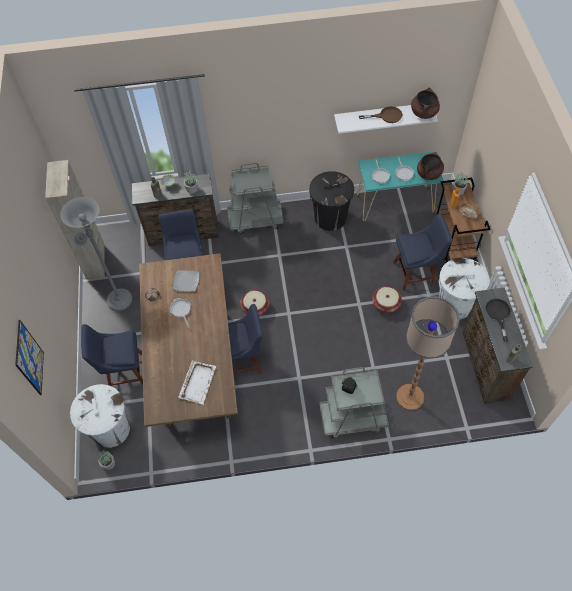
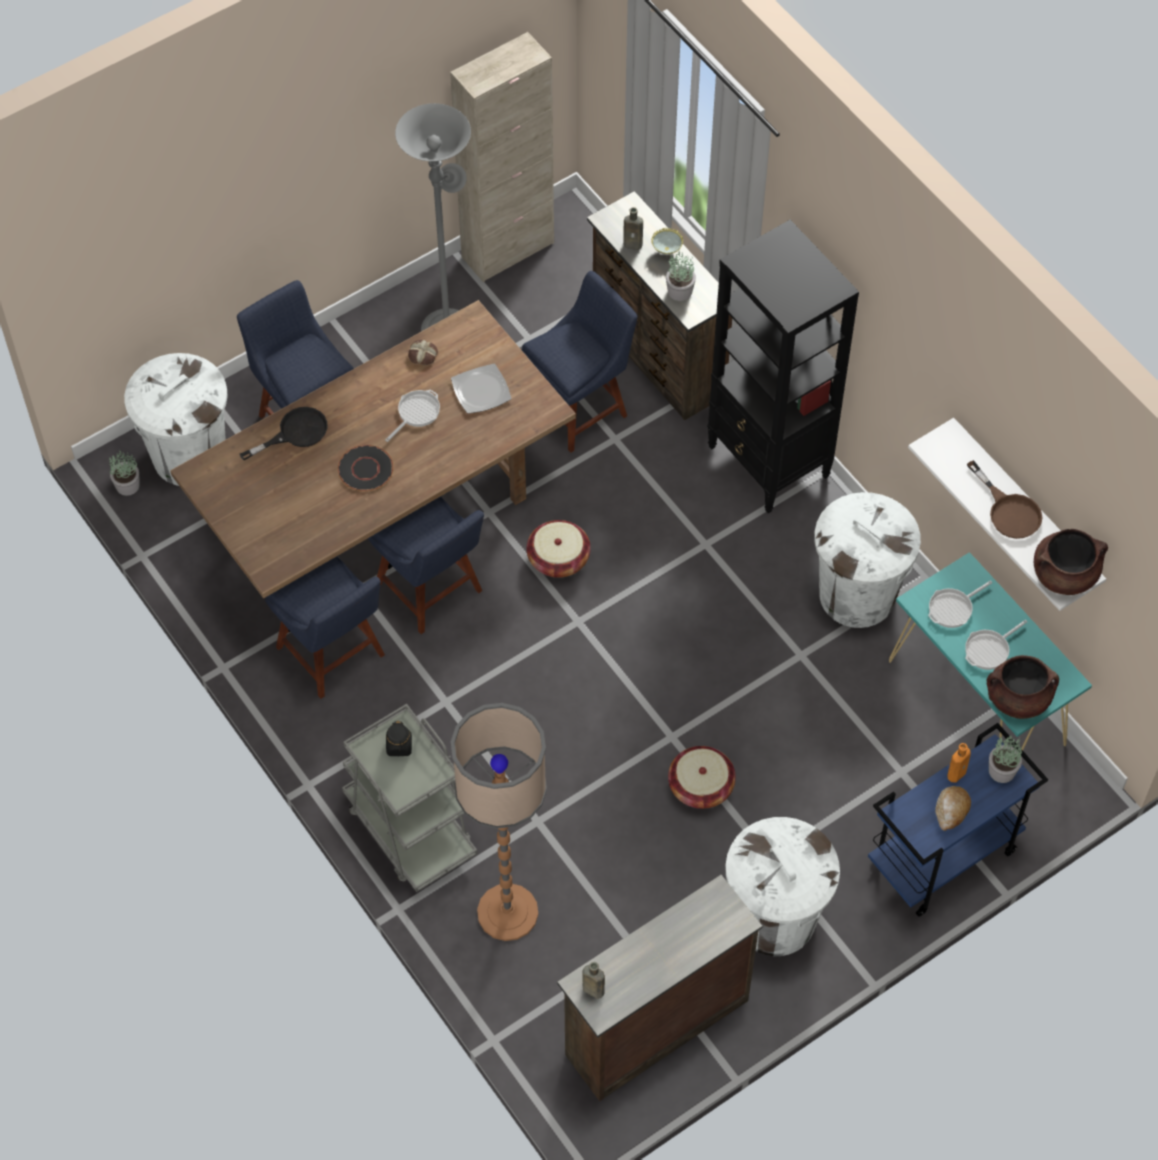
camera: 60 degrees right, 0 degrees up
picture [15,320,44,395] -> none
white tray [178,360,216,405] -> none
grey cart [227,163,284,234] -> black bookcase [707,220,859,513]
black trash can [309,171,354,231] -> white trash can [814,492,921,628]
blue chair [393,213,452,290] -> blue chair moved to [265,556,385,699]
brown cart [435,178,490,263] -> blue cart [868,723,1048,917]
black frying pan [486,299,510,341] -> black frying pan moved to [240,407,327,460]
none -> black plate [338,445,394,491]

